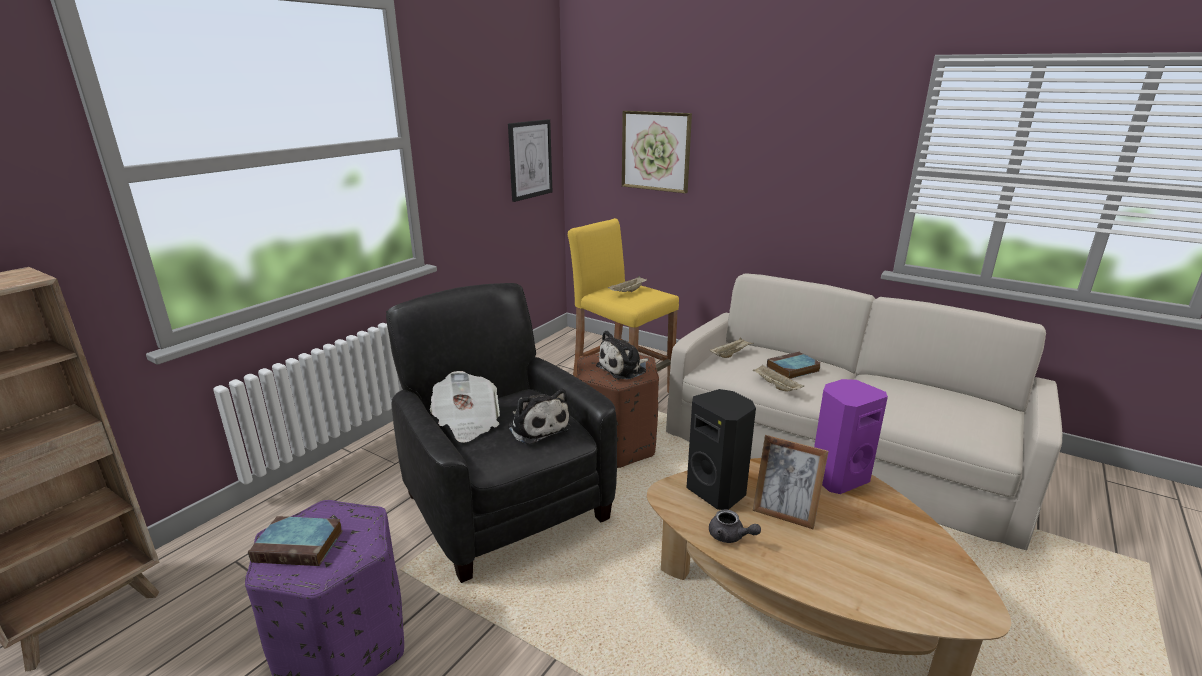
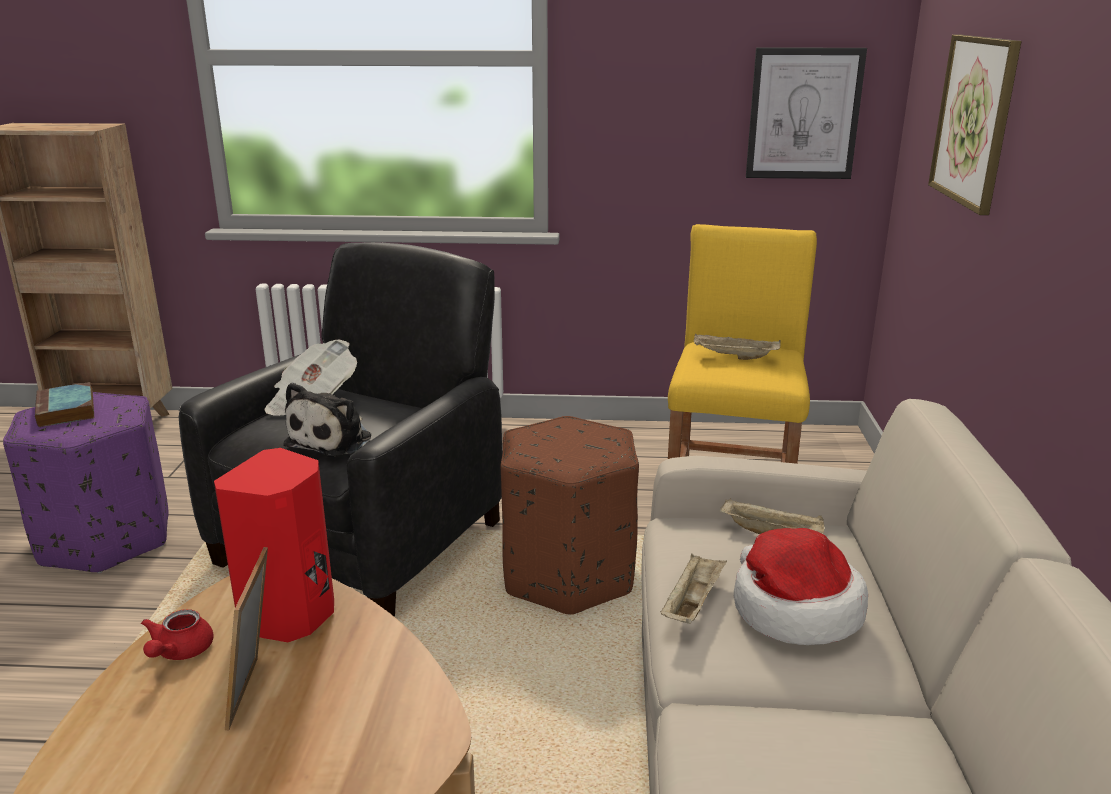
camera: 60 degrees right, 0 degrees up
plush toy [596,330,649,379] -> none
black speaker [687,389,756,510] -> red speaker [214,448,334,642]
grey teapot [709,509,761,543] -> red teapot [141,609,214,660]
book [767,352,820,379] -> hat [734,528,868,645]
purple speaker [814,379,888,494] -> none

